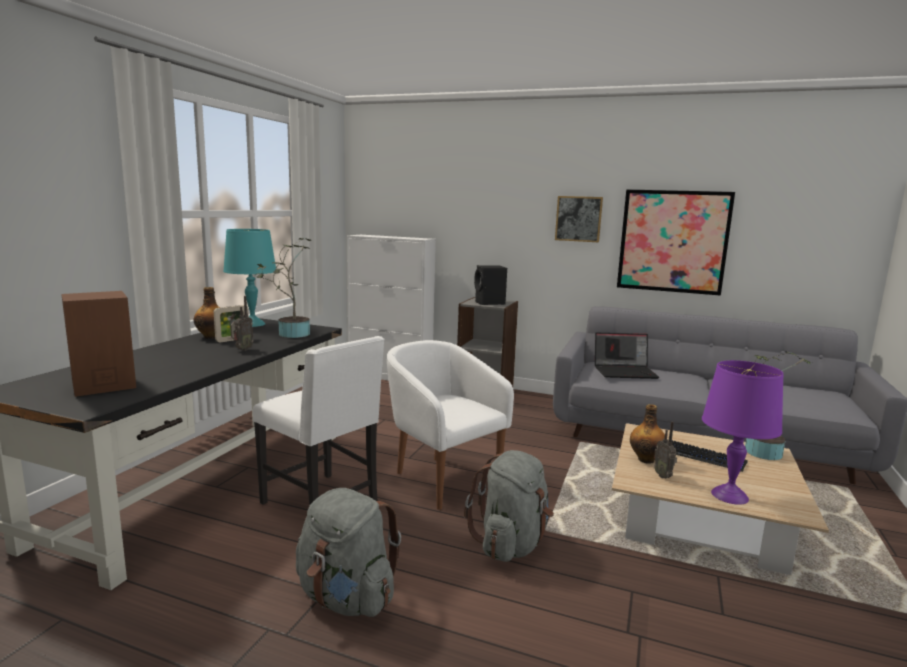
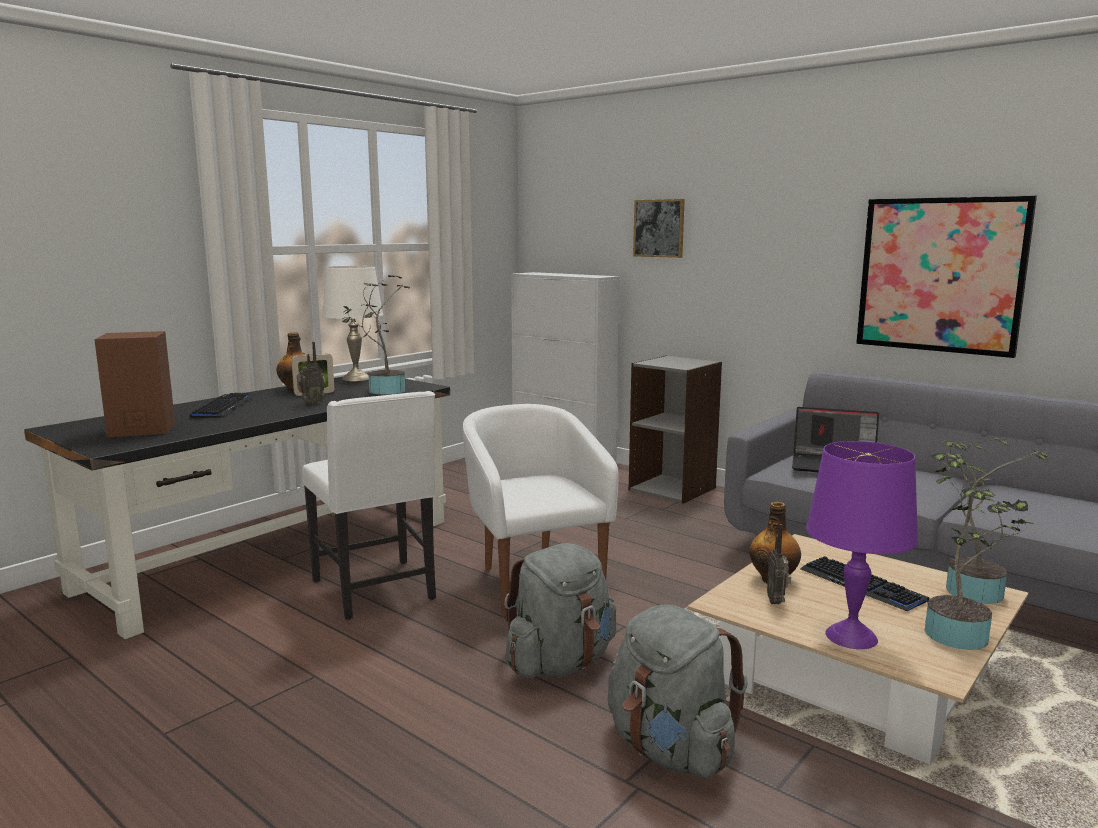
camera: 20 degrees right, 0 degrees up
turquoise table lamp [223,229,276,327] -> white table lamp [322,266,383,381]
grey backpack [296,488,401,617] -> grey backpack moved to [608,605,748,778]
black speaker [474,265,507,305] -> none
picture [555,196,603,242] -> picture moved to [633,199,685,258]
none -> keyboard [190,393,253,418]
none -> potted plant [925,453,1034,650]

